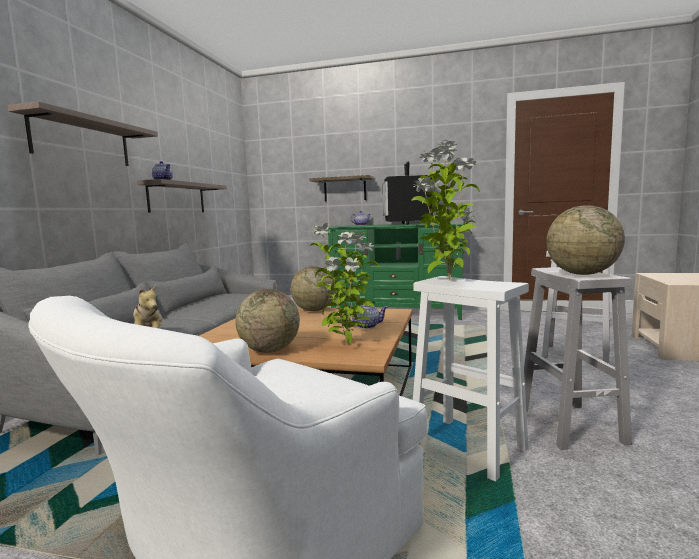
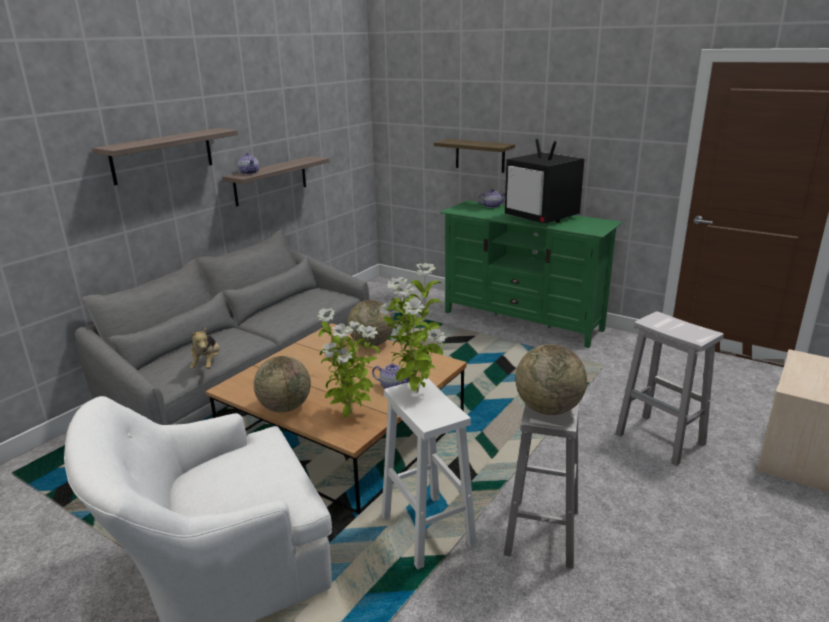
camera: 20 degrees right, 15 degrees up
television [383,162,433,225] -> television turned 60 degrees counterclockwise [505,138,585,224]

